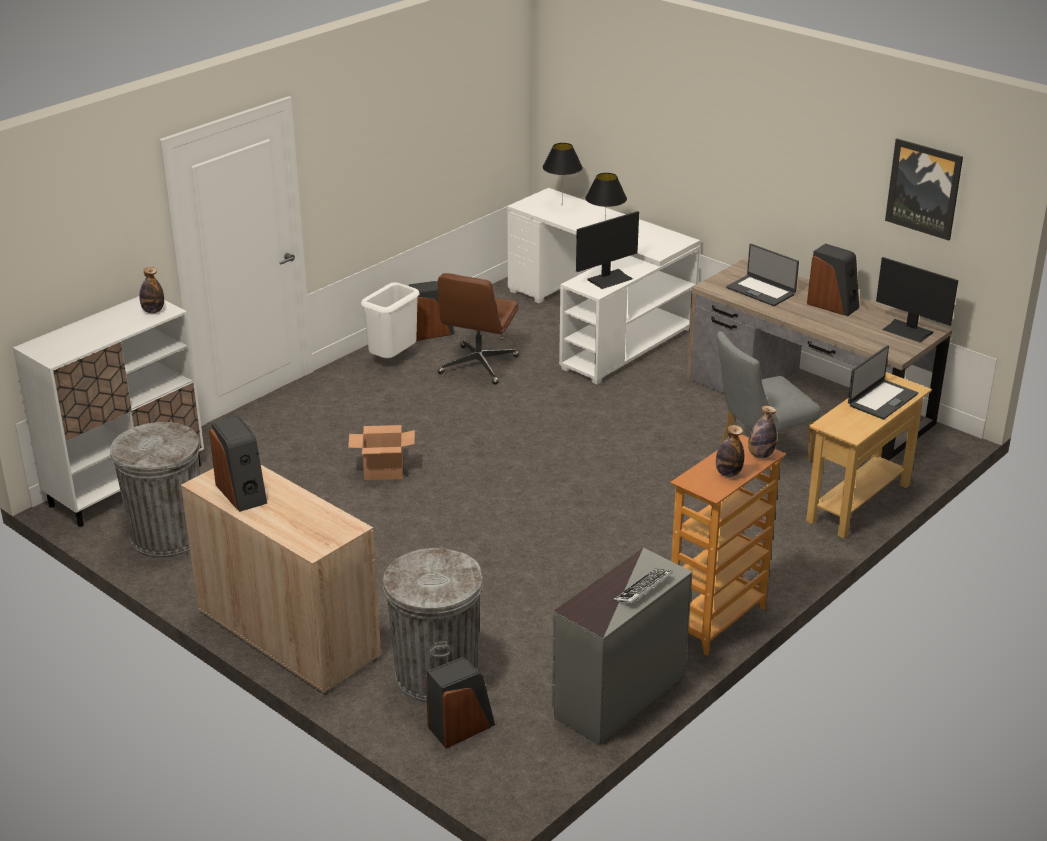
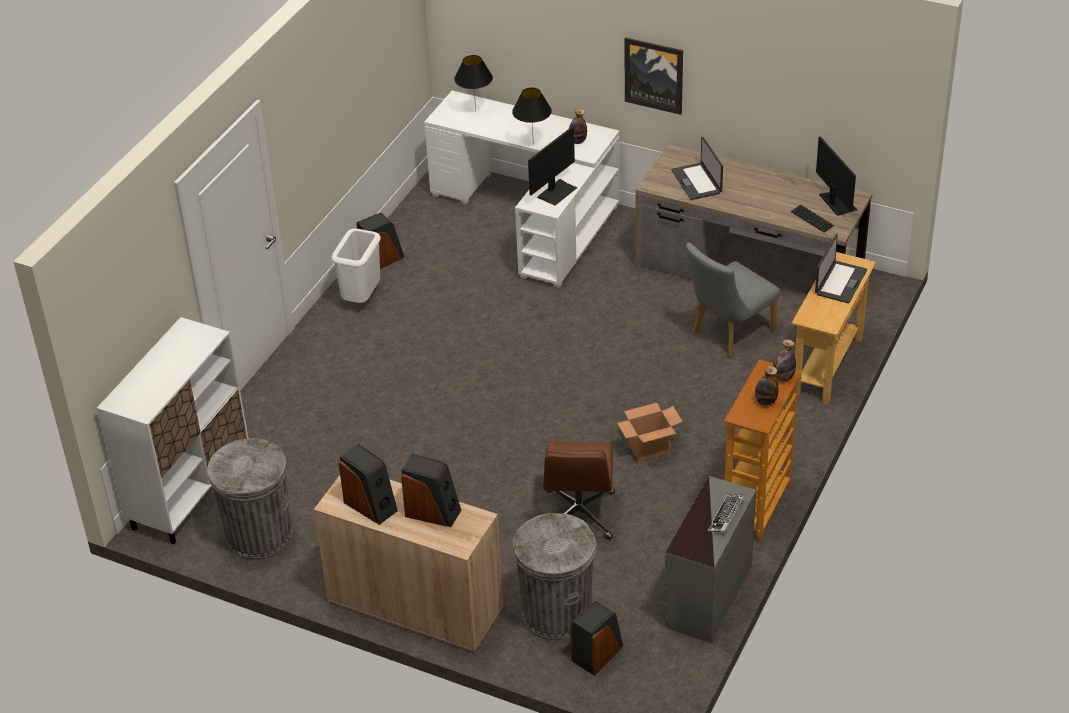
camera: 15 degrees left, 10 degrees up
bottle [139,267,164,313] -> bottle moved to [569,109,587,144]
cardboard box [348,425,415,480] -> cardboard box moved to [617,403,683,461]
brown office chair [438,273,520,385] -> brown office chair moved to [543,441,615,539]
laptop [726,244,799,306] -> laptop turned 45 degrees clockwise [671,137,723,200]
speaker [807,244,859,316] -> speaker moved to [401,453,461,527]
monitor [876,257,958,343] -> monitor turned 135 degrees counterclockwise [816,137,857,216]
picture [885,139,963,240] -> picture moved to [625,37,683,115]
none -> keyboard [791,204,834,232]

